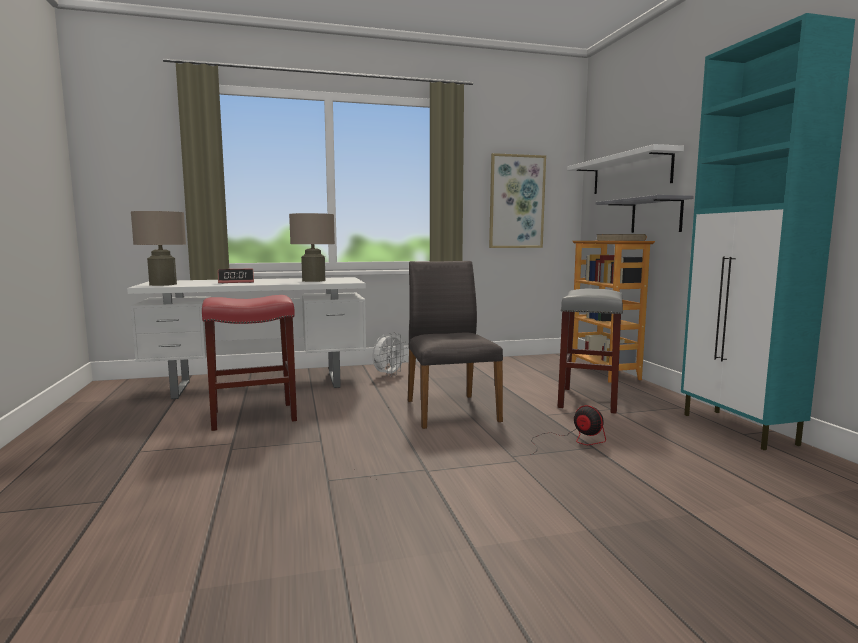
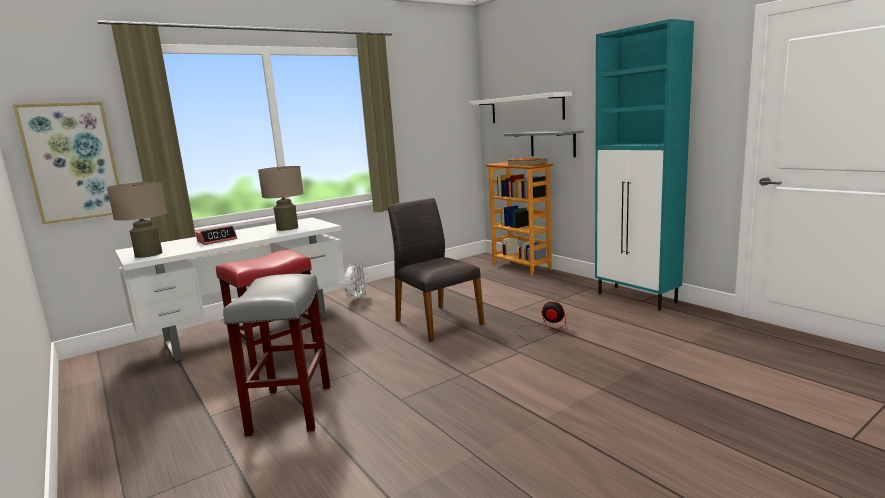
camera: 20 degrees left, 5 degrees up
picture [489,153,546,248] -> picture moved to [13,102,120,224]
grey stool [558,288,623,414] -> grey stool moved to [223,274,330,436]

